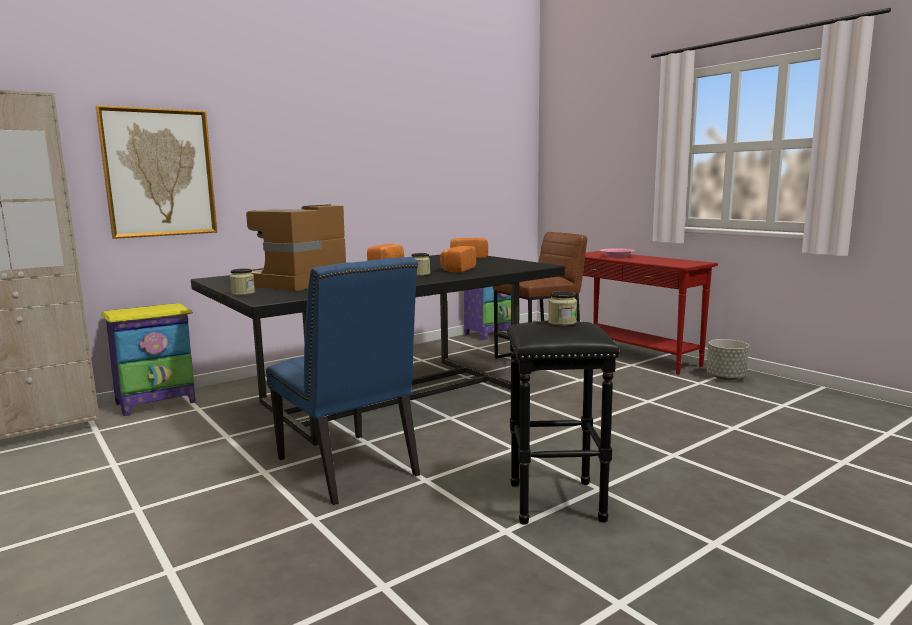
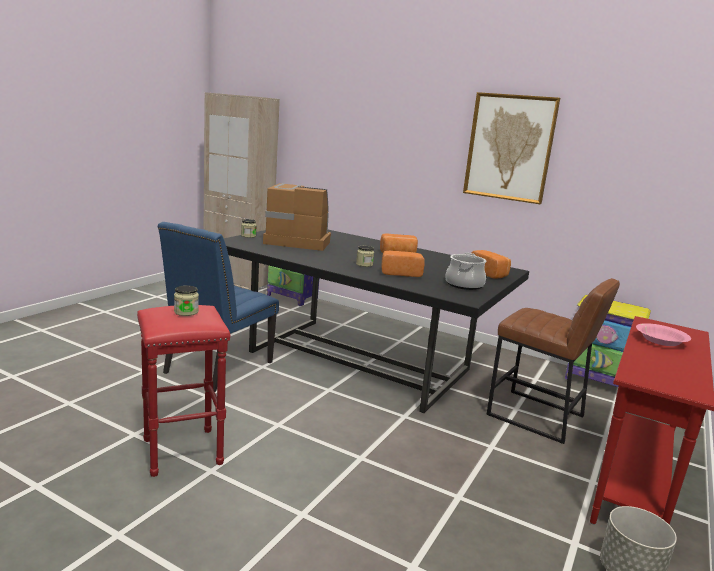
camera: 65 degrees right, 5 degrees up
picture [95,105,217,239] -> picture moved to [463,92,560,204]
black stool [507,321,619,525] -> red stool [137,305,231,477]
none -> cooking pot [445,253,486,290]

